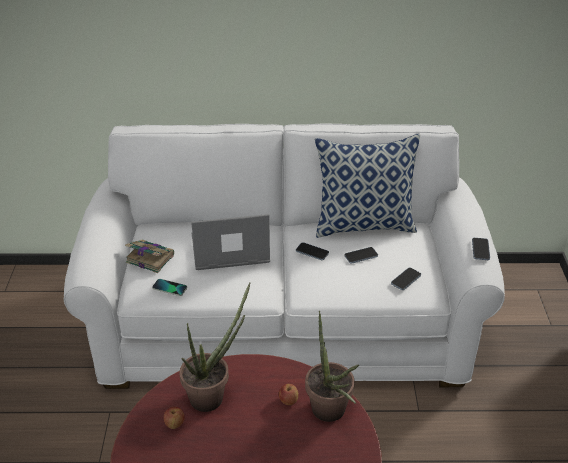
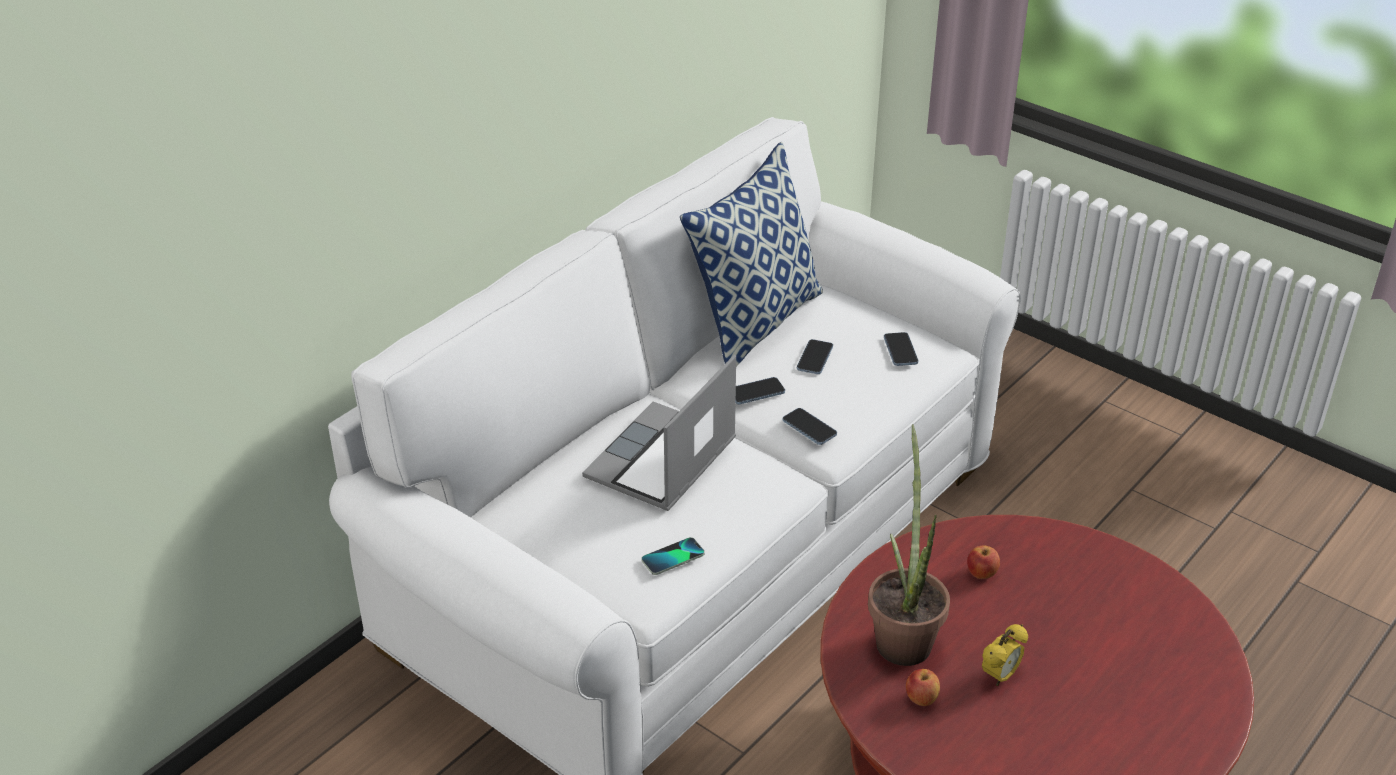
camera: 50 degrees left, 0 degrees up
book [125,239,174,273] -> none
potted plant [305,311,359,422] -> none
phone [472,238,490,260] -> phone moved to [783,408,837,445]
none -> alarm clock [982,624,1028,686]

